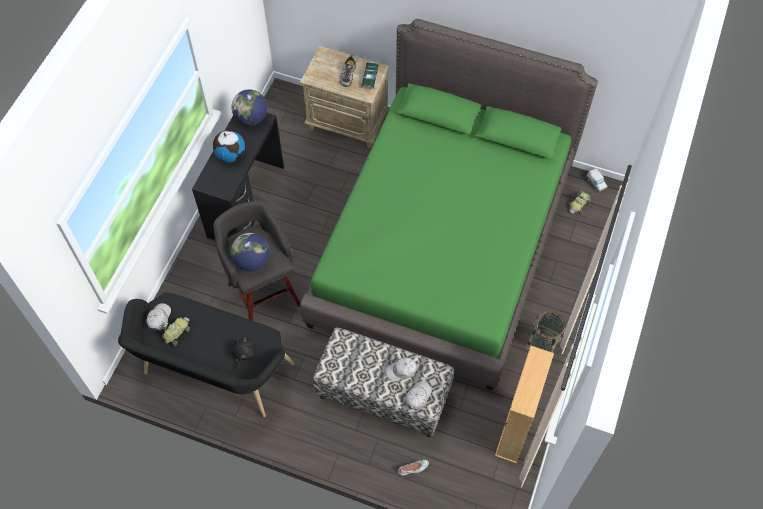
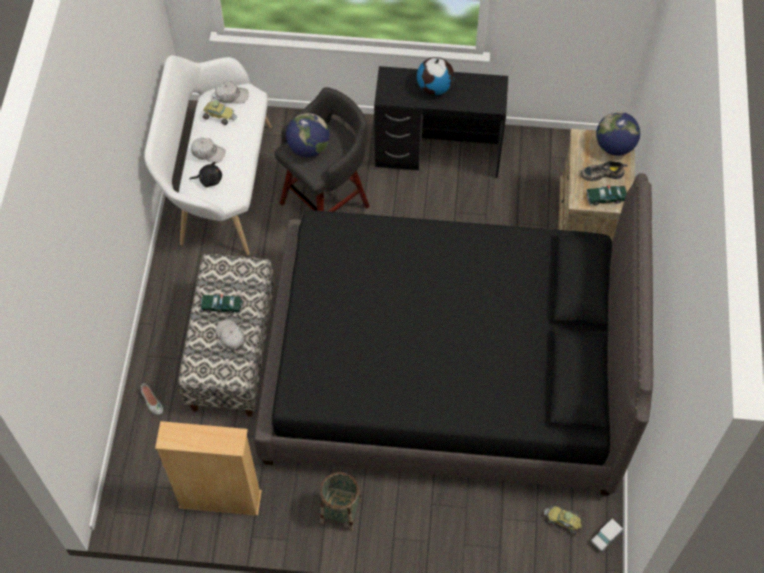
camera: 75 degrees right, 0 degrees up
black bench [118,292,295,417] -> white bench [144,55,272,256]
globe [231,90,267,126] -> globe moved to [596,112,640,155]
green bed [300,19,598,391] -> black bed [254,173,653,496]
white cap [406,381,432,410] -> white cap moved to [191,138,226,163]
none -> toy car [201,293,243,313]

